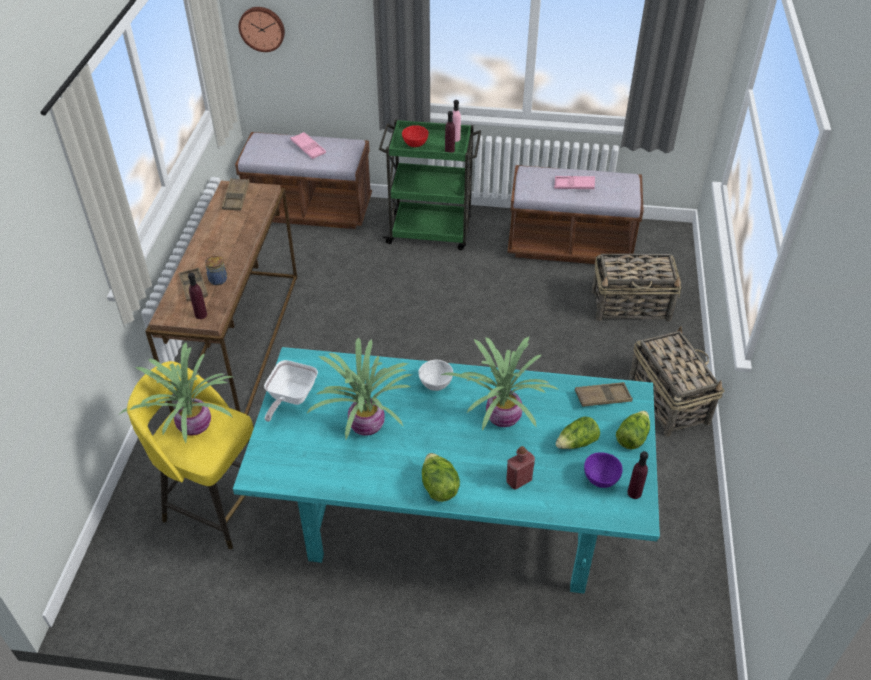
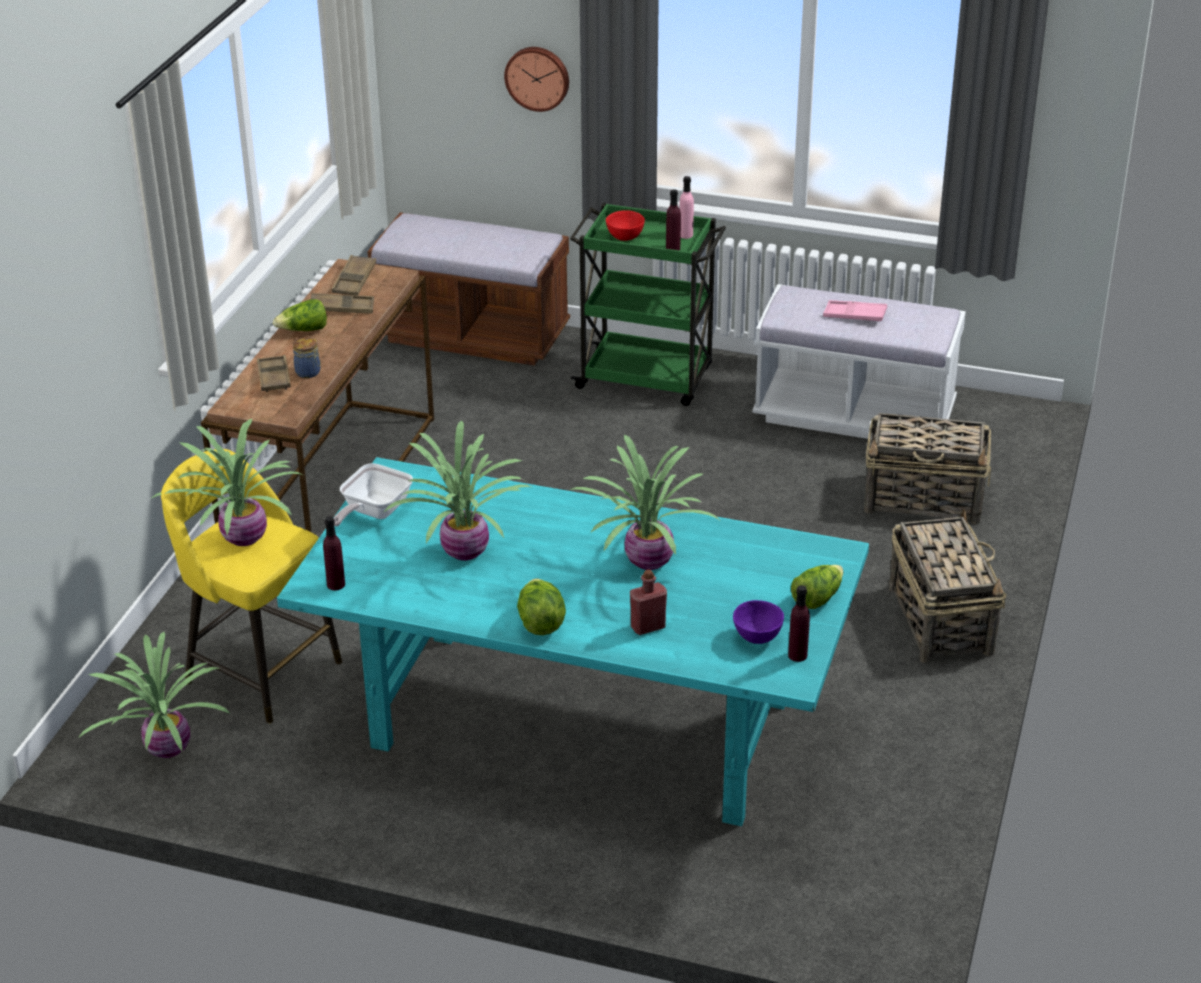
camera: 10 degrees right, 10 degrees down
purple bottle [188,272,207,319] -> purple bottle moved to [323,516,345,590]
wall clock [239,7,285,52] -> wall clock moved to [504,47,569,112]
pink tray [291,132,326,159] -> none
white bowl [418,360,453,391] -> none
brown bench [507,165,644,264] -> white bench [752,284,966,439]
lettuce [555,416,600,449] -> lettuce moved to [273,299,327,331]
brown tray [575,382,633,407] -> brown tray moved to [311,293,374,314]
none -> potted plant [78,632,230,758]

